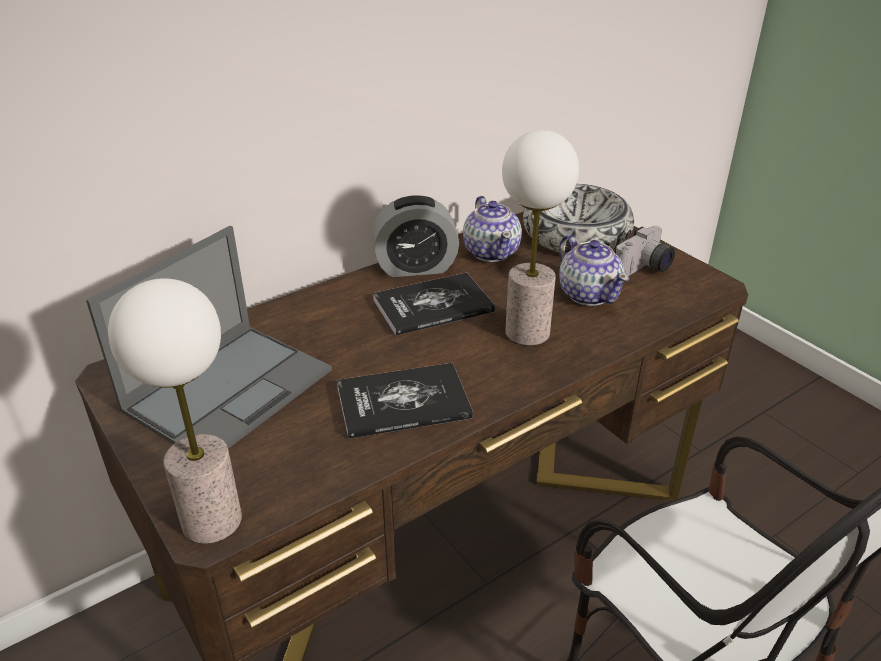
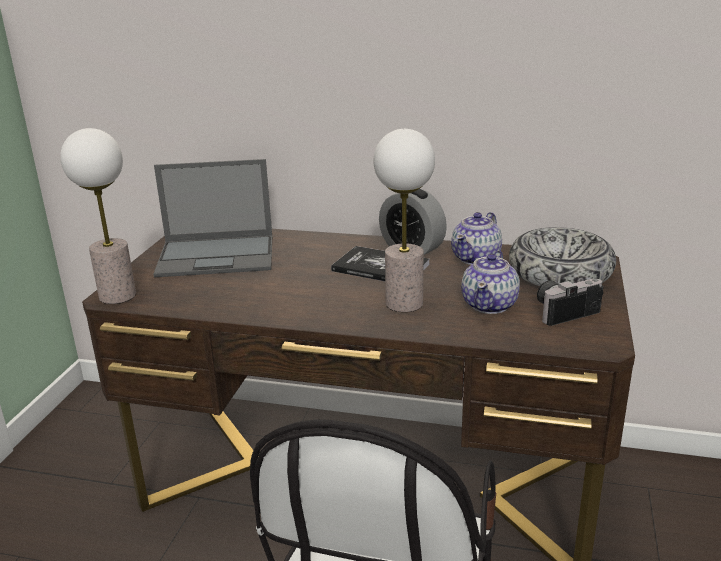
camera: 50 degrees right, 10 degrees down
book [337,363,473,439] -> none
camera [614,226,675,276] -> camera turned 150 degrees clockwise [537,278,604,326]

